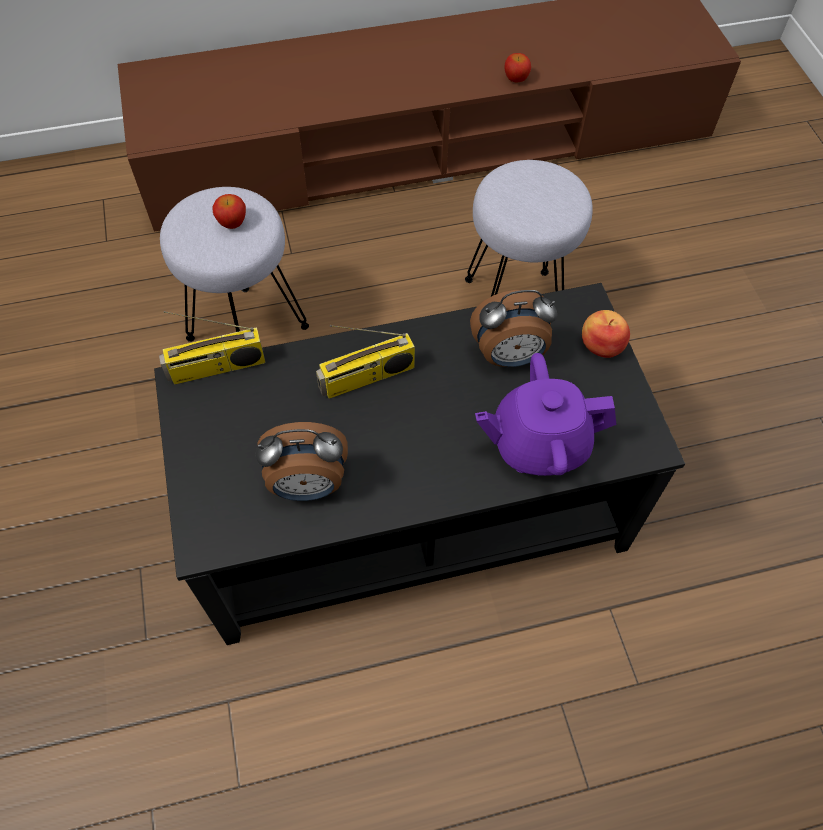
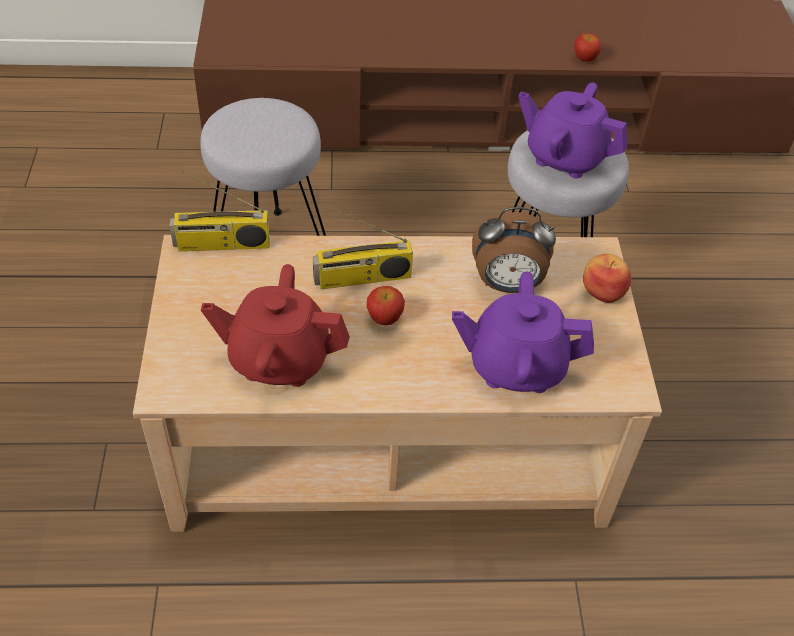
camera: 10 degrees right, 10 degrees down
black coffee table [154,283,685,645] -> beige coffee table [133,235,662,532]
apple [212,194,246,229] -> apple moved to [367,286,405,326]
alarm clock [255,422,348,501] -> red teapot [201,264,350,387]
none -> purple teapot [518,83,628,178]

